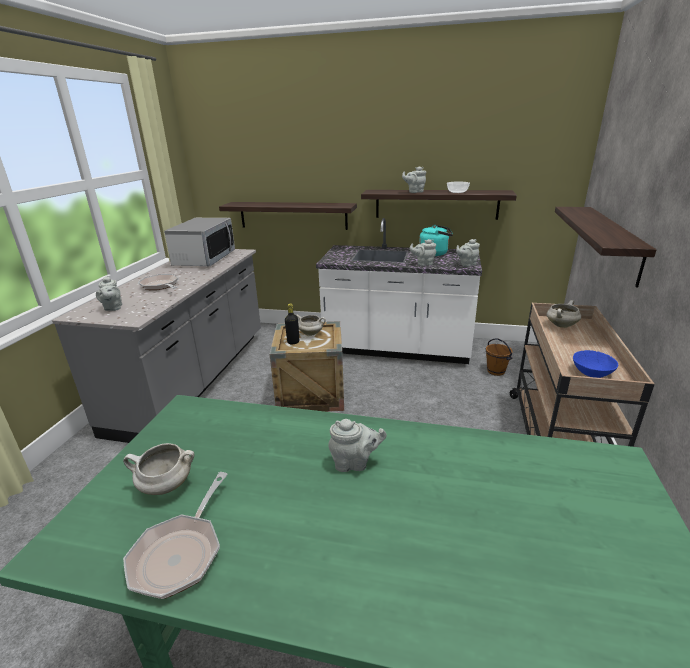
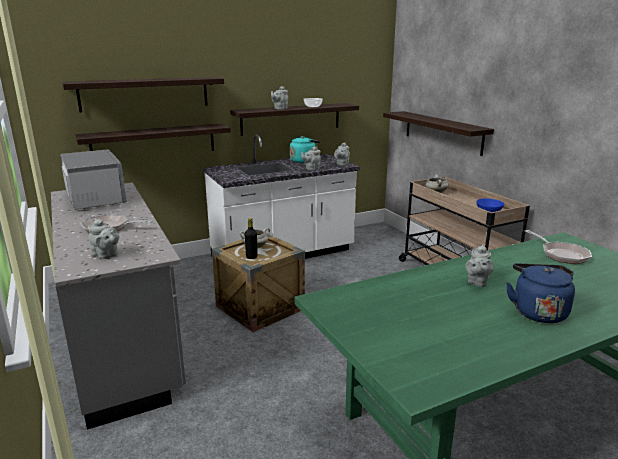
camera: 40 degrees left, 5 degrees down
white cooking pot [123,443,195,495] -> none
frying pan [123,472,228,599] -> frying pan moved to [525,230,592,264]
grey teapot [328,419,387,472] -> grey teapot turned 150 degrees clockwise [465,244,494,287]
brown bucket [485,338,513,376] -> none
none -> shelf [62,77,224,112]
none -> blue kettle [506,264,575,323]

